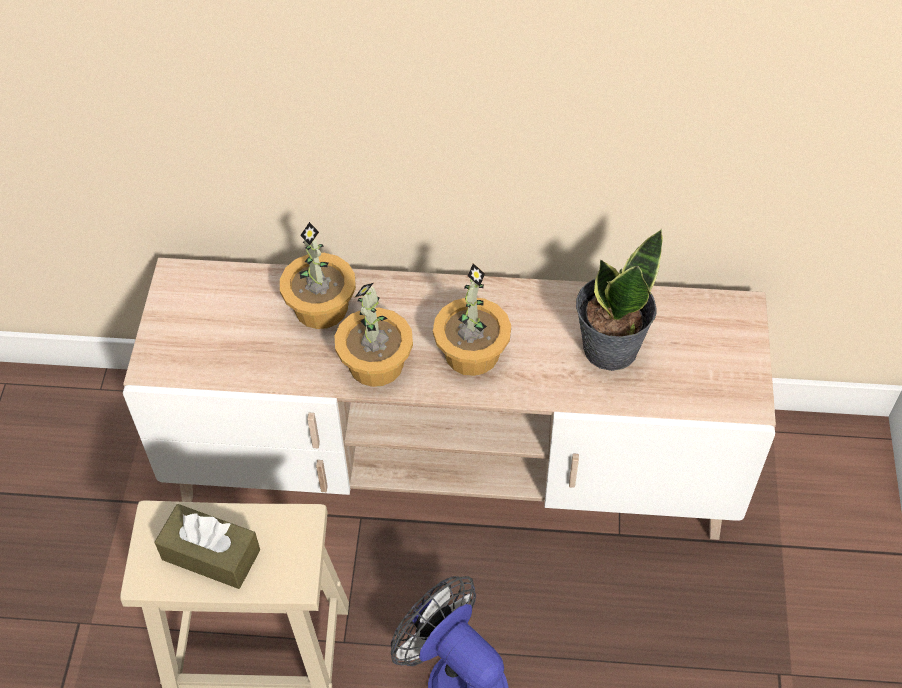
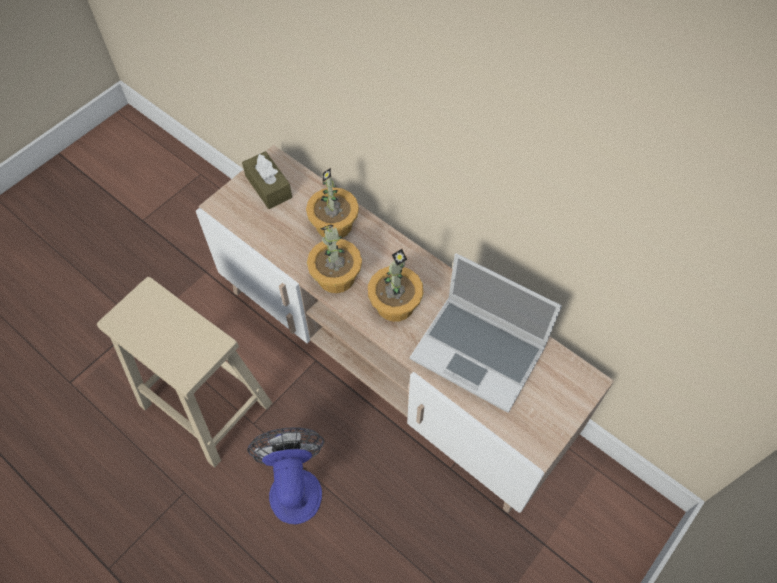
camera: 35 degrees right, 5 degrees up
brown tissue box [154,504,260,589] -> brown tissue box moved to [242,151,292,209]
potted plant [576,228,663,371] -> laptop [409,253,562,413]

